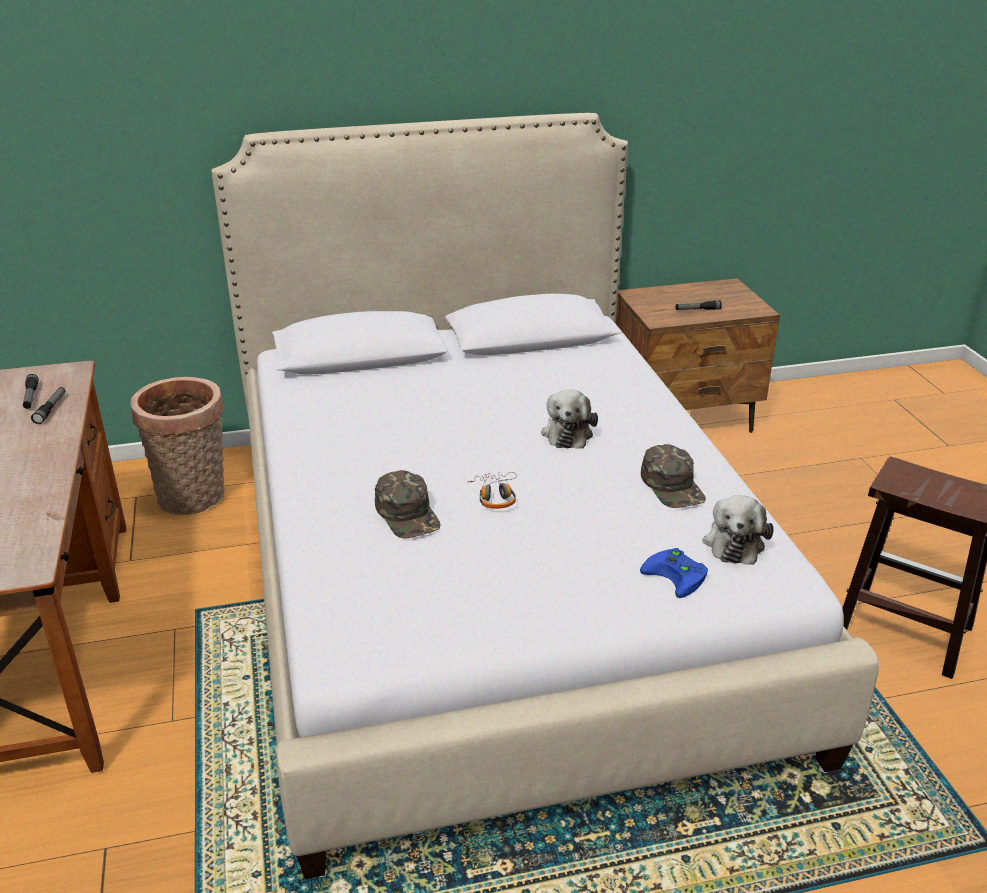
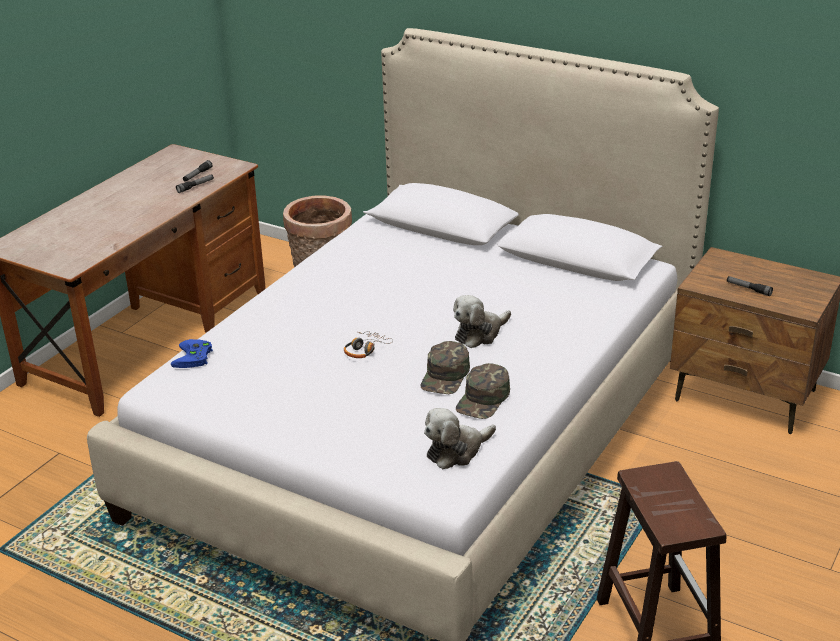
camera: 45 degrees right, 0 degrees up
green cap [375,470,441,539] -> green cap moved to [420,341,470,394]
blue game controller [640,548,708,598] -> blue game controller moved to [171,339,213,368]

